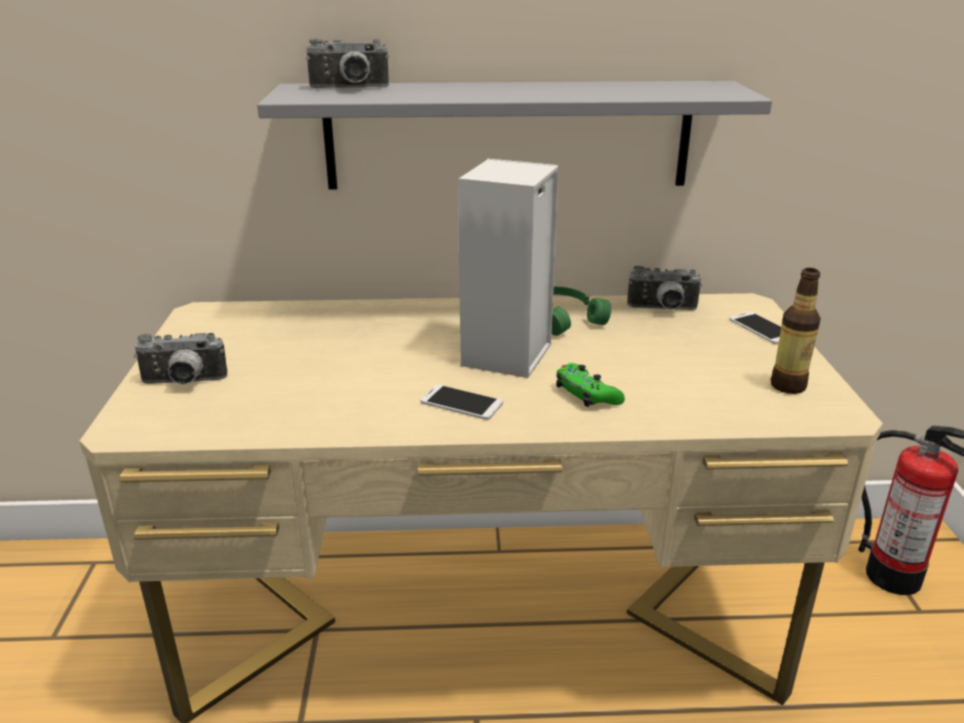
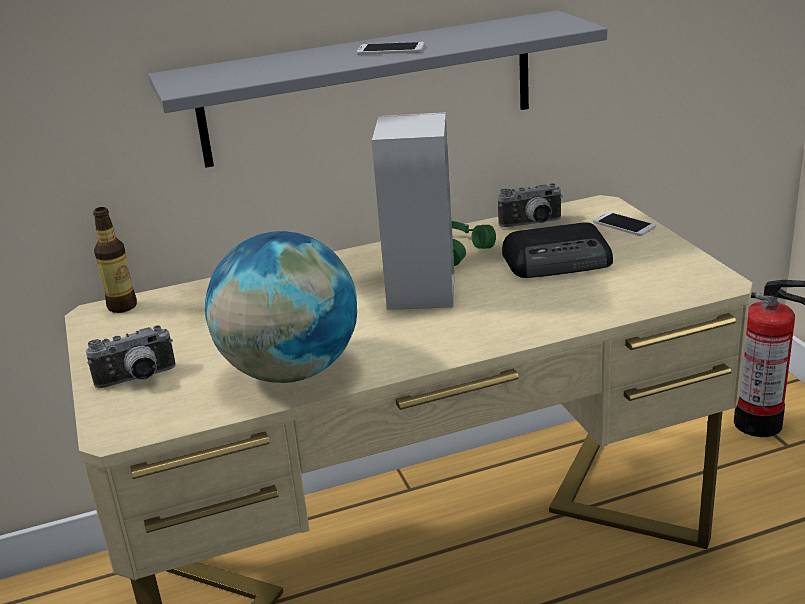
camera: 15 degrees left, 0 degrees up
camera [306,39,389,88] -> none
phone [420,385,503,420] -> phone moved to [356,42,425,55]
green game controller [556,363,625,407] -> none
bottle [771,268,821,394] -> bottle moved to [93,207,137,313]
none -> globe [205,231,357,383]
none -> radio [502,222,613,278]

